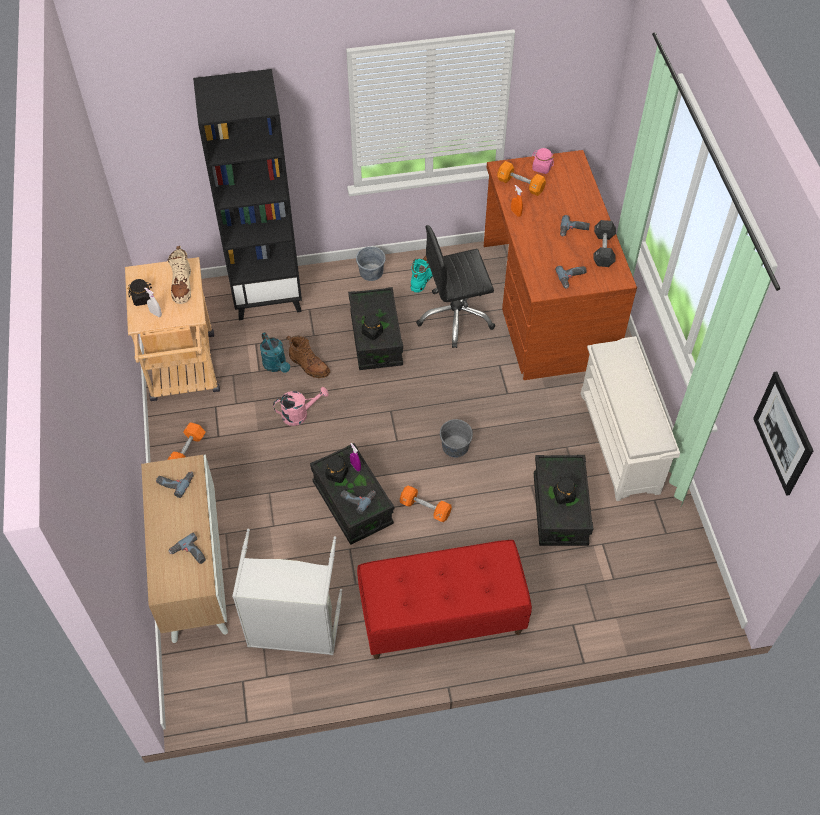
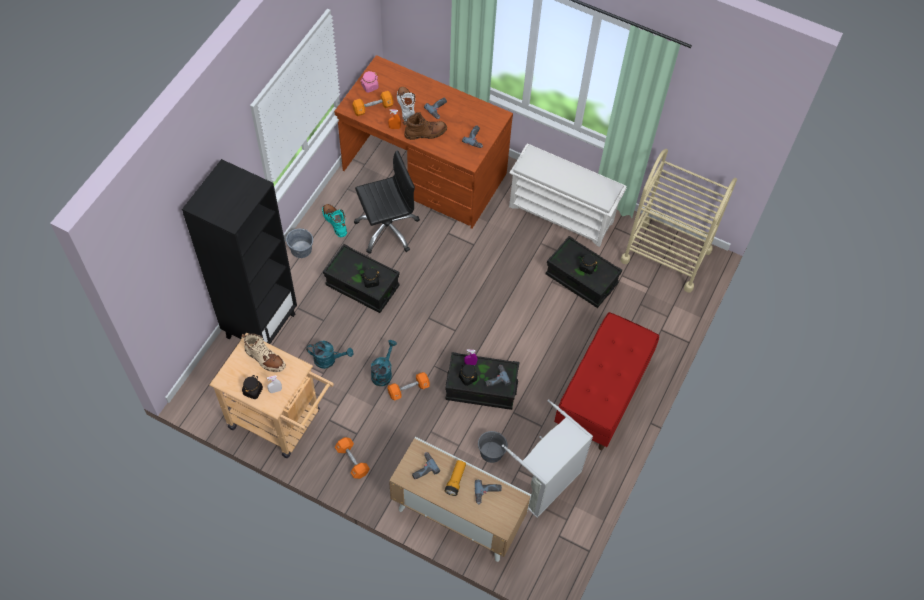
camera: 55 degrees left, 5 degrees up
pink watering can [273,387,329,426] -> turquoise watering can [371,340,397,386]
brown boot [286,335,330,378] -> brown boot moved to [403,112,447,140]
orange dumbbell [400,485,452,522] -> orange dumbbell moved to [387,372,430,400]
black office chair [416,225,495,348] -> black office chair turned 135 degrees counterclockwise [354,150,420,254]
grey bucket [440,419,473,458] -> grey bucket moved to [478,431,508,463]
black dumbbell [593,220,616,267] -> none
picture [753,371,813,496] -> none
none -> white boot [397,87,415,121]
none -> flashlight [445,460,466,496]
none -> beige cart [620,149,737,293]

